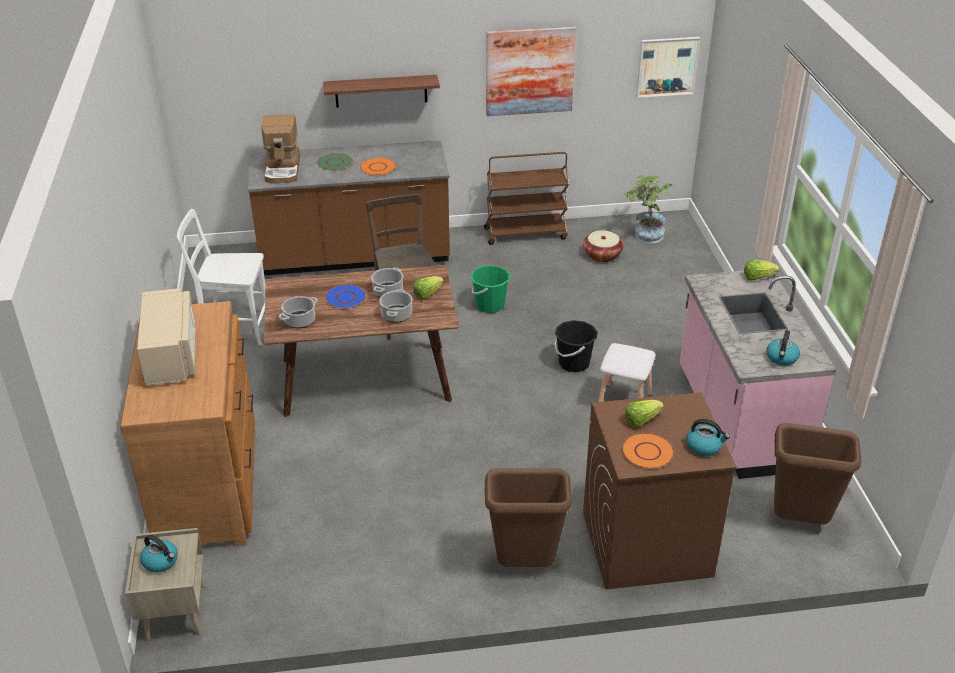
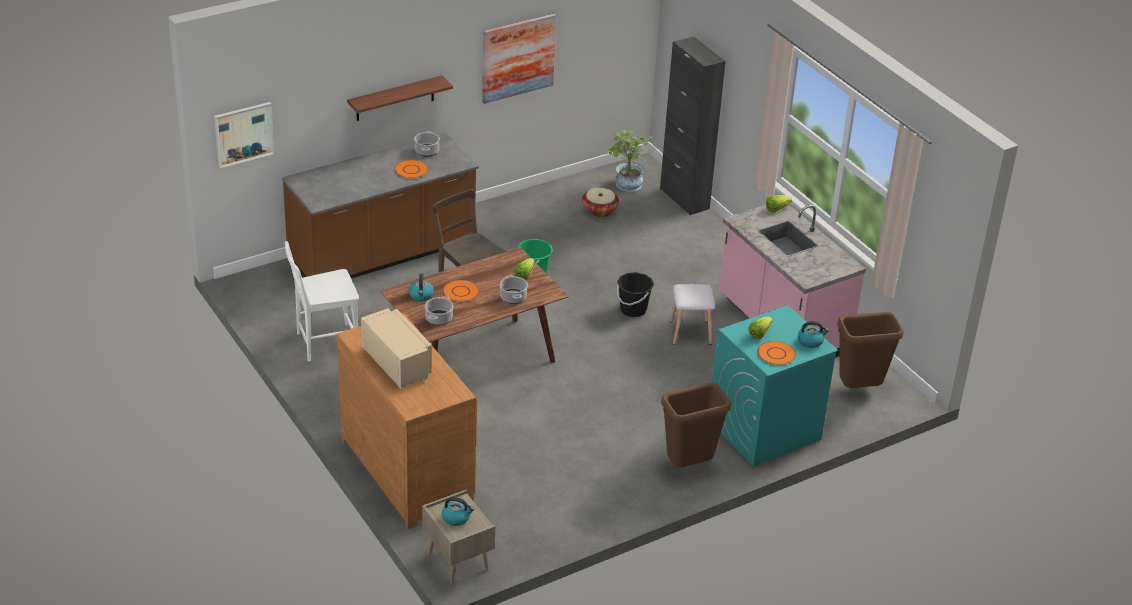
camera: 25 degrees left, 0 degrees up
coffee machine [261,114,300,184] -> none
green plate [317,153,353,171] -> none
blue plate [325,284,367,309] -> orange plate [443,280,479,302]
cooking pot [371,268,403,298] -> cooking pot moved to [414,131,440,157]
brown cart [484,152,569,245] -> none
brown washing machine [583,392,737,590] -> turquoise washing machine [712,305,838,467]
picture [636,37,701,98] -> picture moved to [214,102,275,168]
kettle [766,330,800,366] -> kettle moved to [408,274,434,301]
none -> black cabinet [660,36,726,215]

